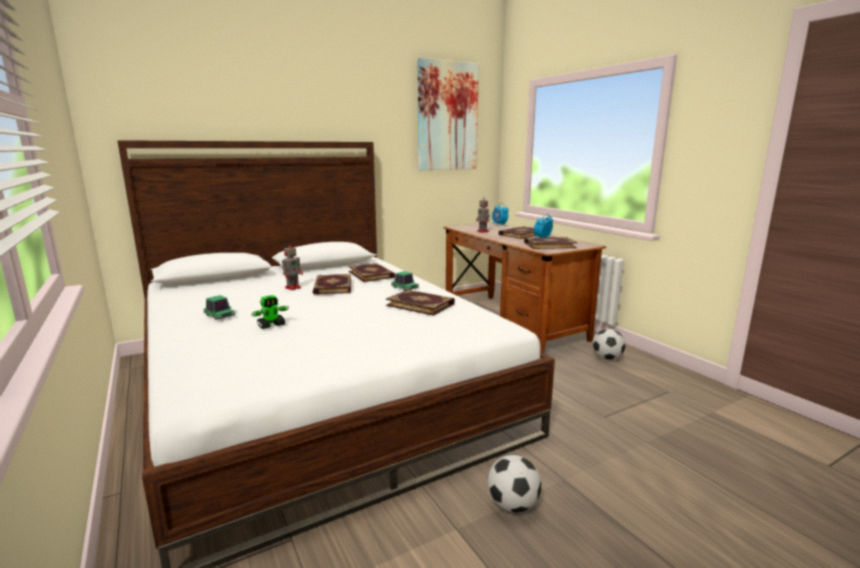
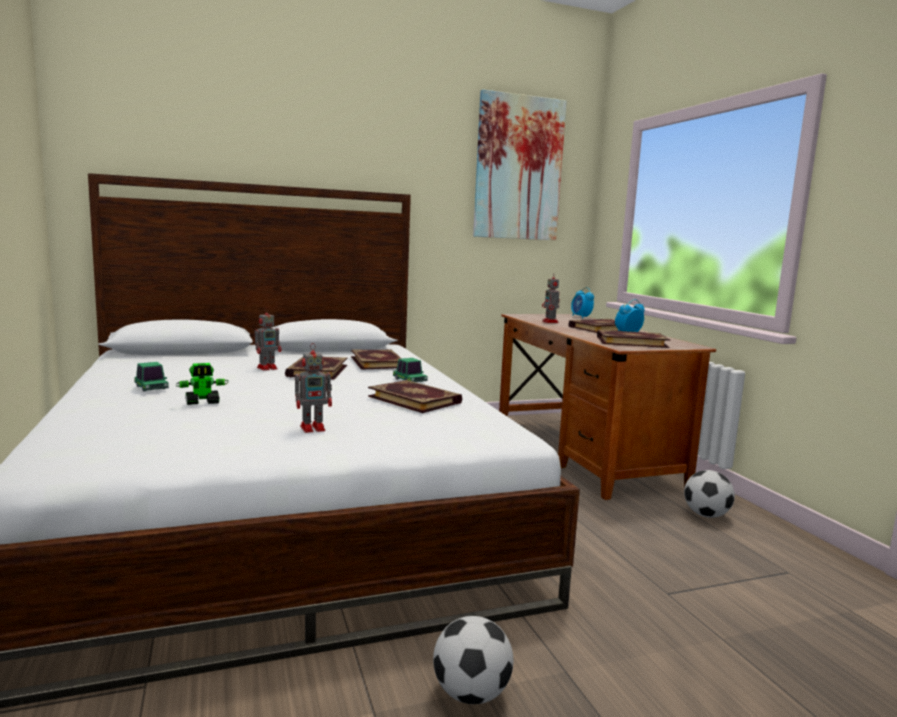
camera: 10 degrees right, 5 degrees down
none -> toy robot [295,343,332,433]

